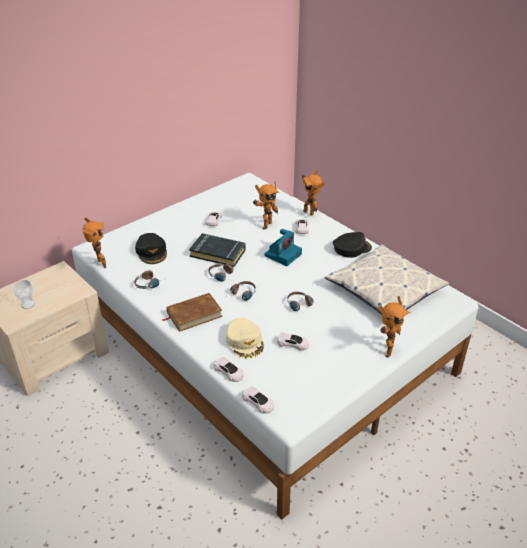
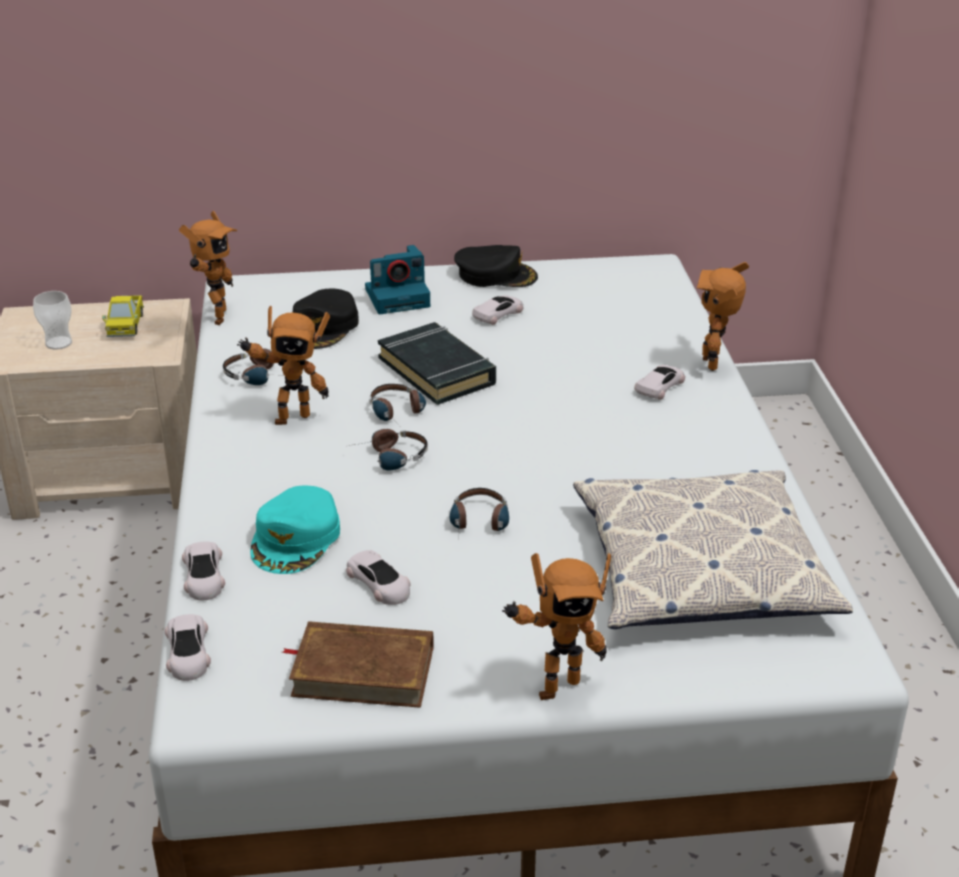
camera: 35 degrees right, 5 degrees down
brown book [162,293,223,332] -> brown book moved to [282,621,434,708]
beige cap [226,318,264,359] -> turquoise cap [250,486,340,574]
toy robot [253,181,280,230] -> toy robot moved to [237,306,330,425]
camera [265,229,302,266] -> camera moved to [365,245,430,314]
black cap [333,232,372,258] -> black cap moved to [454,245,538,287]
none -> toy truck [102,295,144,337]

